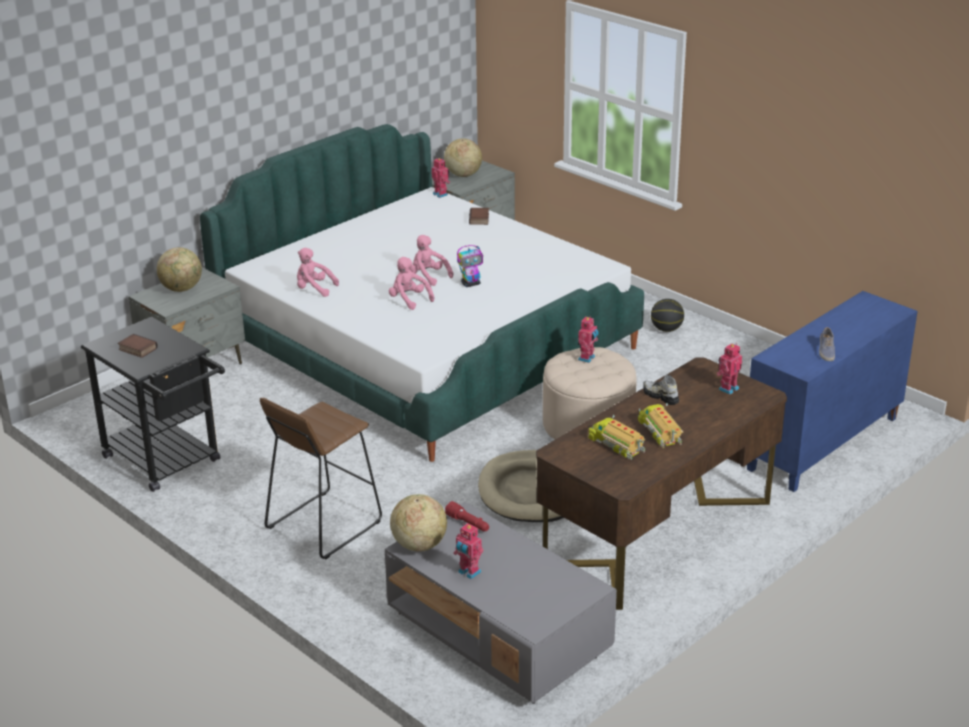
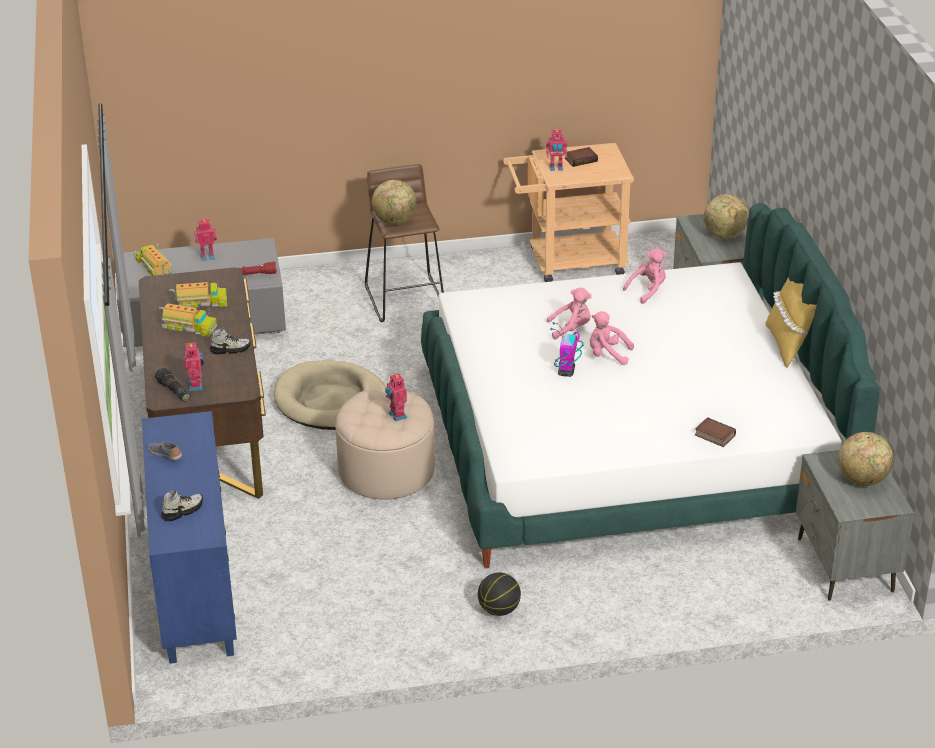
camera: 125 degrees right, 5 degrees up
black cart [81,317,225,492] -> beige cart [503,143,634,282]
globe [390,494,447,551] -> globe moved to [372,180,417,224]
pink plush toy [409,235,453,286] -> pink plush toy turned 150 degrees counterclockwise [590,311,634,365]
toy robot [431,157,450,198] -> toy robot moved to [546,129,567,171]
none -> toy truck [135,243,172,276]
none -> flashlight [155,368,191,402]
none -> shoe [161,490,203,521]
none -> yellow pillow [765,277,817,368]

